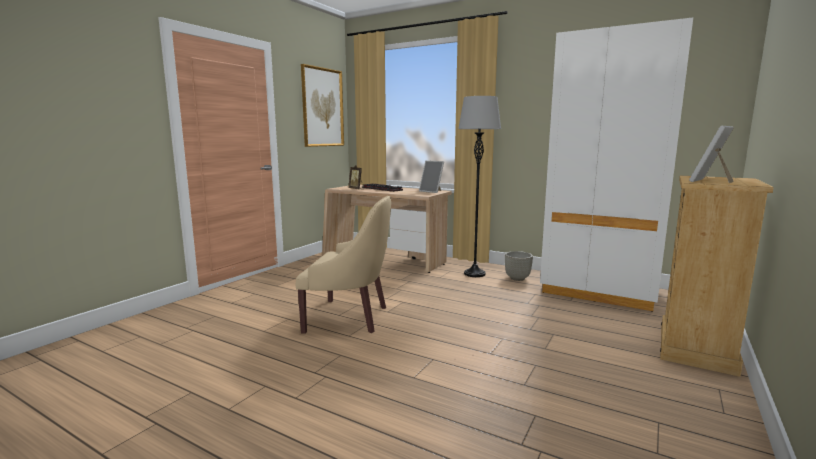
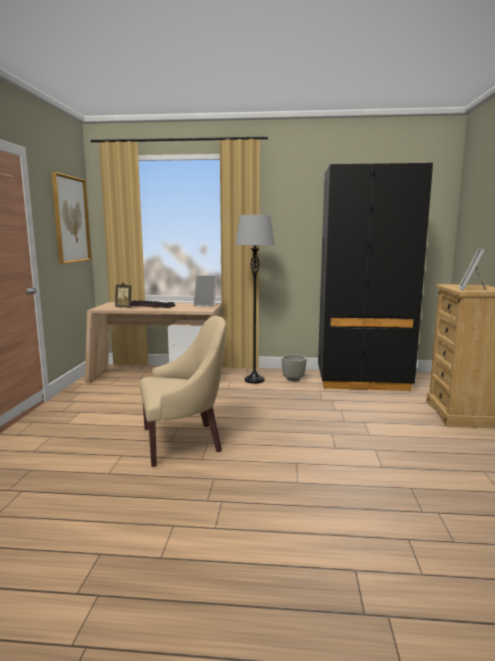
camera: 25 degrees left, 0 degrees up
white wardrobe [540,18,693,312] -> black wardrobe [318,163,433,391]

